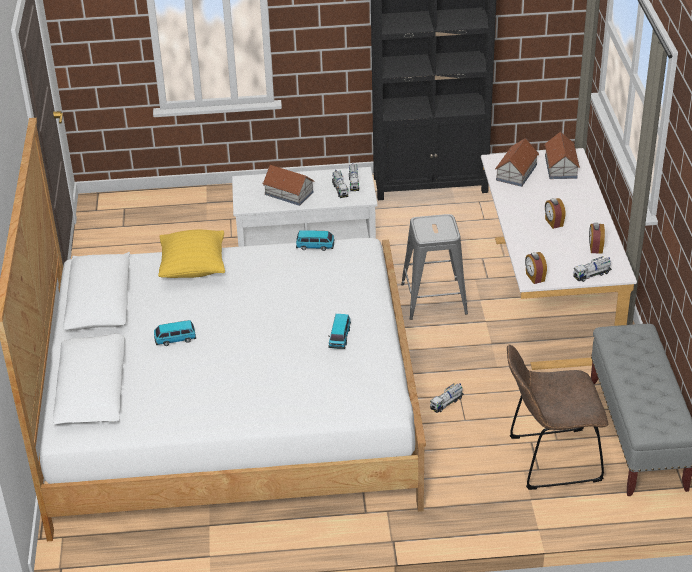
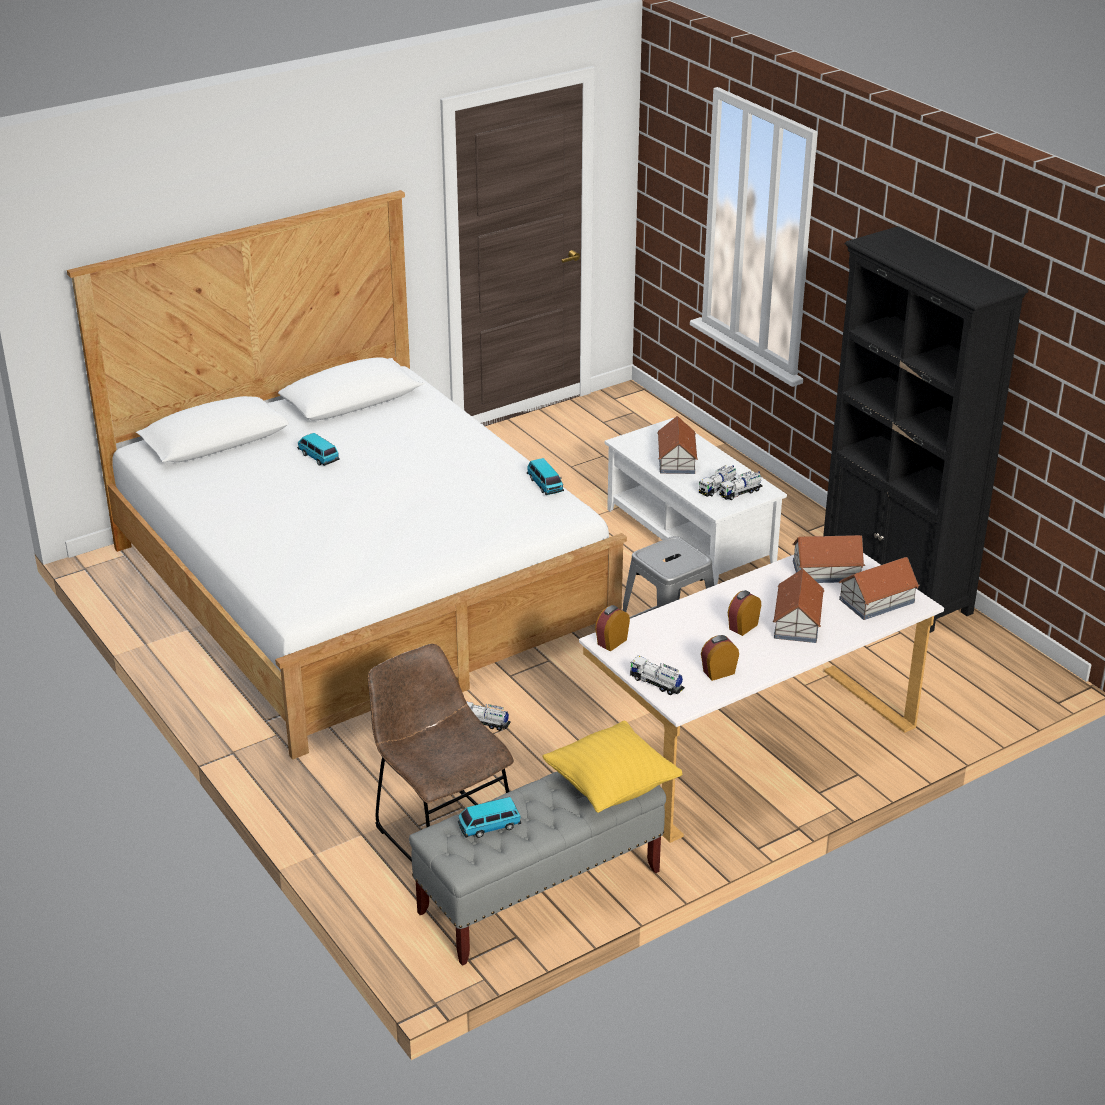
camera: 60 degrees right, 5 degrees down
yellow pillow [158,230,225,278] -> yellow pillow moved to [542,720,683,813]
toy car [328,314,351,349] -> toy car moved to [458,797,521,838]
none -> toy house [773,569,824,643]

